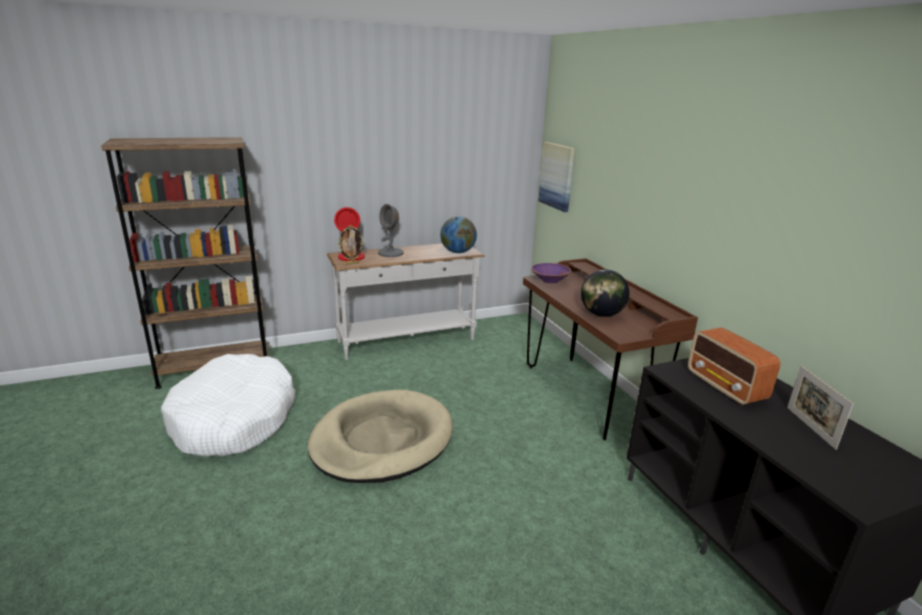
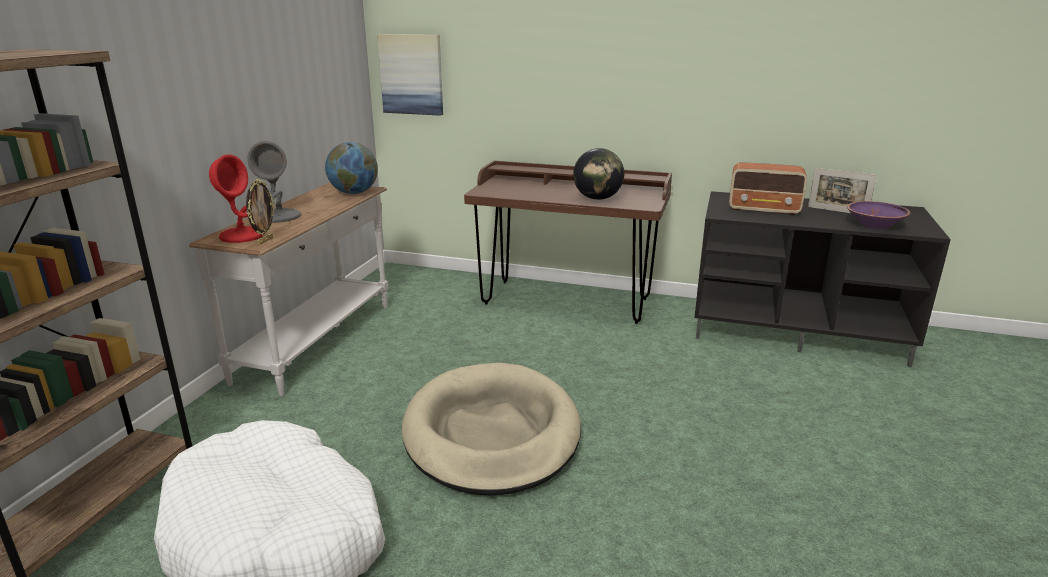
camera: 50 degrees left, 0 degrees up
purple bowl [531,263,571,283] -> purple bowl moved to [847,201,910,229]

